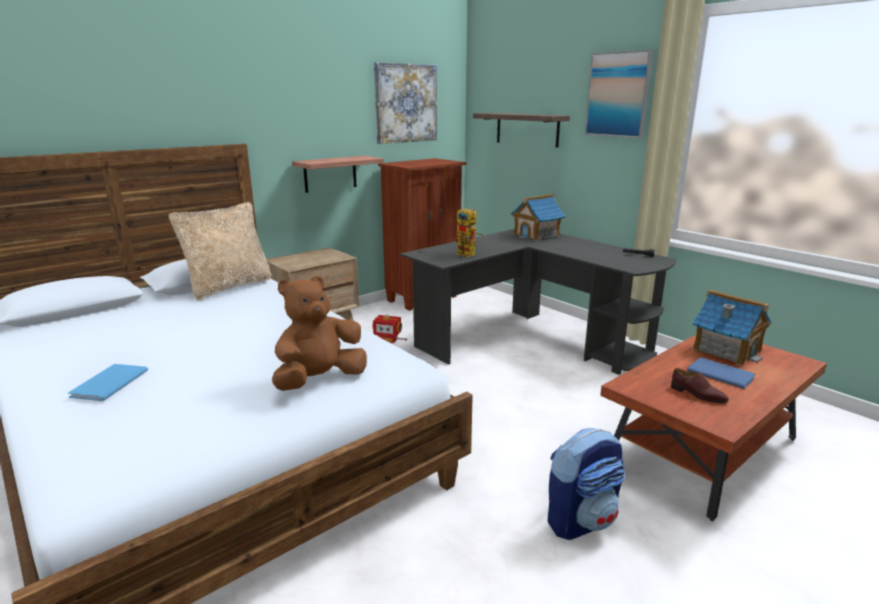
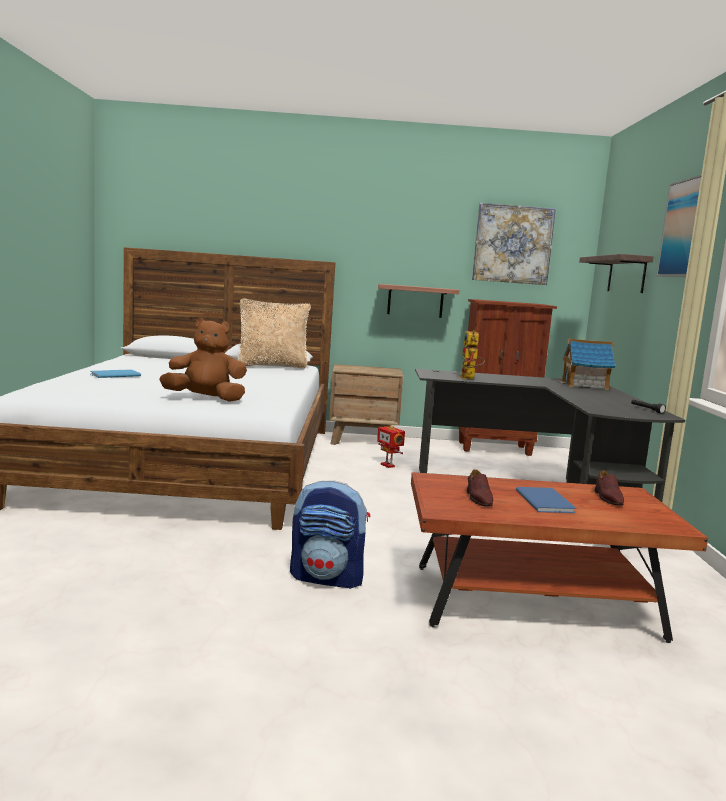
camera: 40 degrees right, 10 degrees down
toy house [693,290,771,366] -> brown shoe [595,470,624,505]

